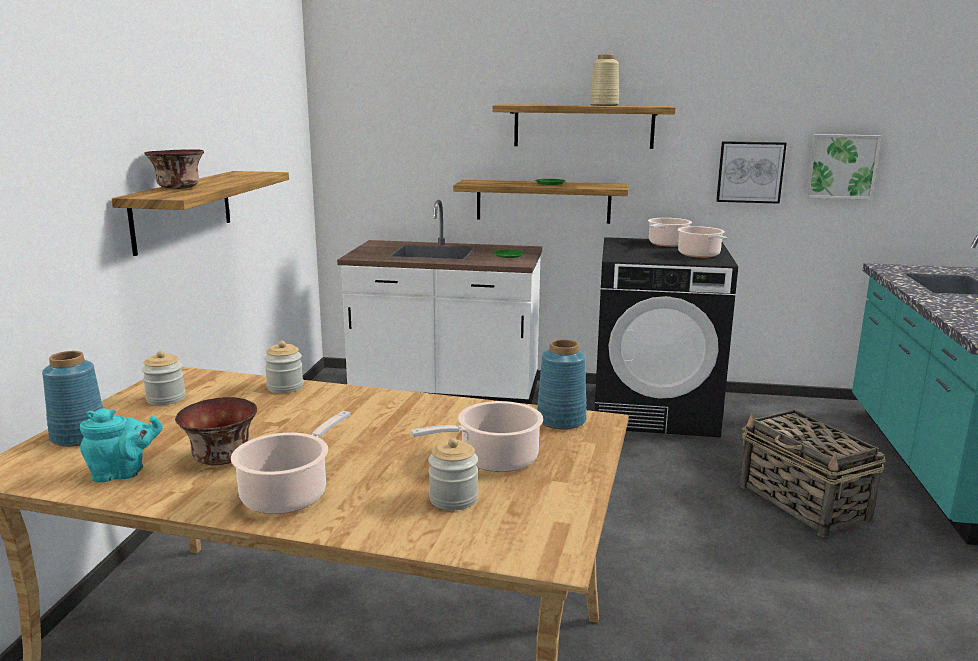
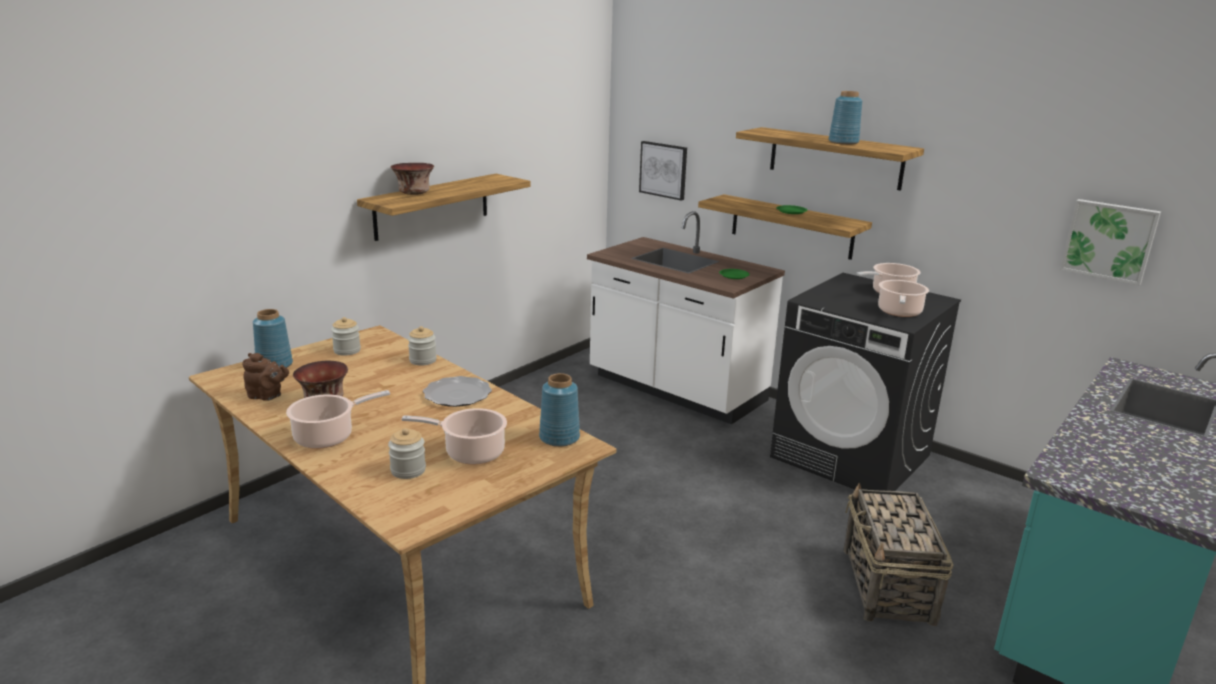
camera: 30 degrees right, 5 degrees up
turquoise teapot [80,408,163,482] -> brown teapot [242,353,289,401]
beige vase [589,55,619,106] -> blue vase [829,91,862,145]
picture [716,141,787,204] -> picture moved to [639,141,687,201]
none -> plate [423,376,492,407]

